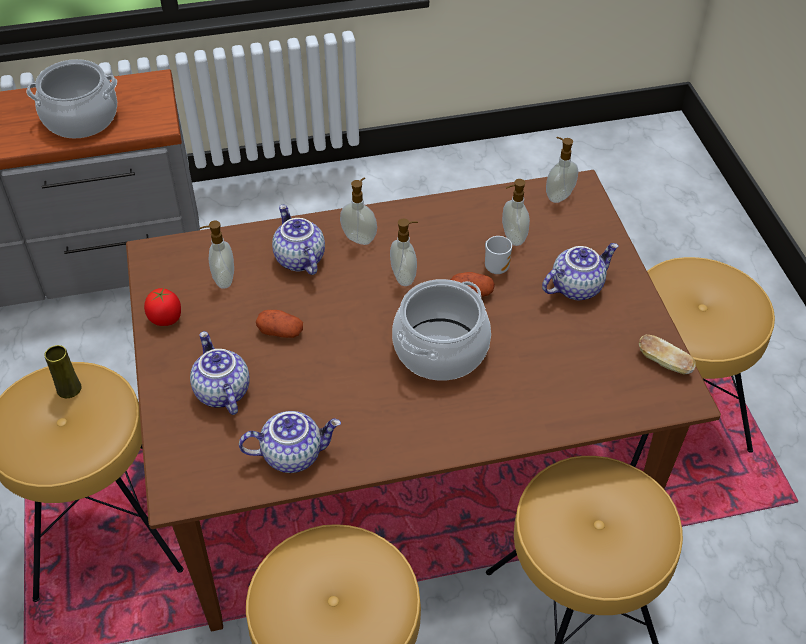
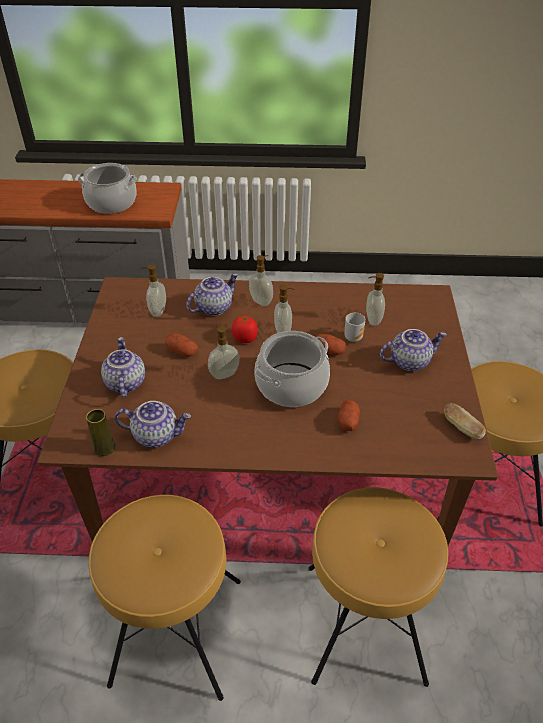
camera: 15 degrees right, 5 degrees down
yellow vase [44,345,82,398] -> yellow vase moved to [86,409,115,456]
tomato [144,287,181,326] -> tomato moved to [232,315,258,343]
teapot [272,205,325,275] -> teapot turned 60 degrees clockwise [186,273,238,316]
soap dispenser [546,137,578,203] -> soap dispenser moved to [208,324,240,379]
none -> potato [338,400,360,431]

